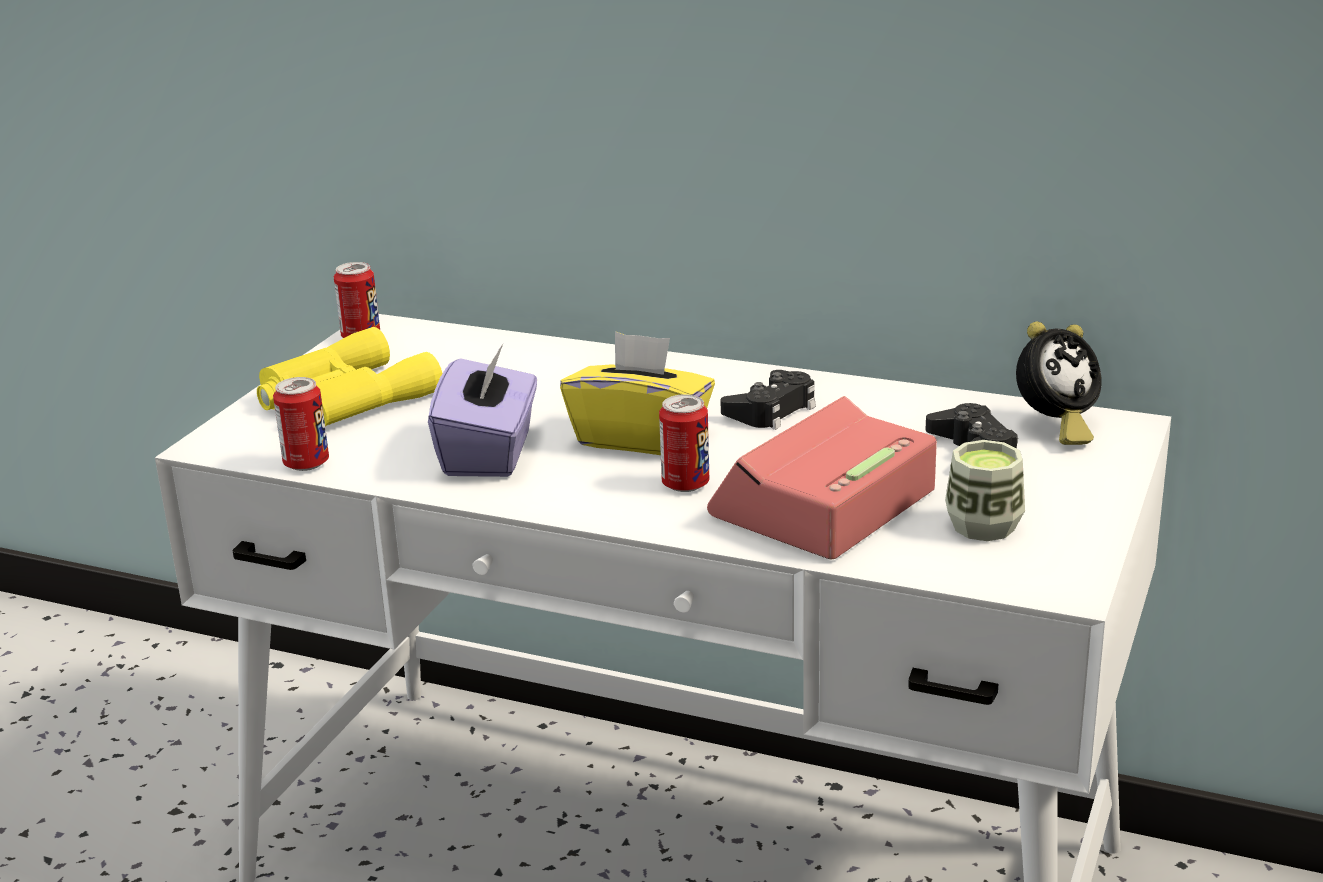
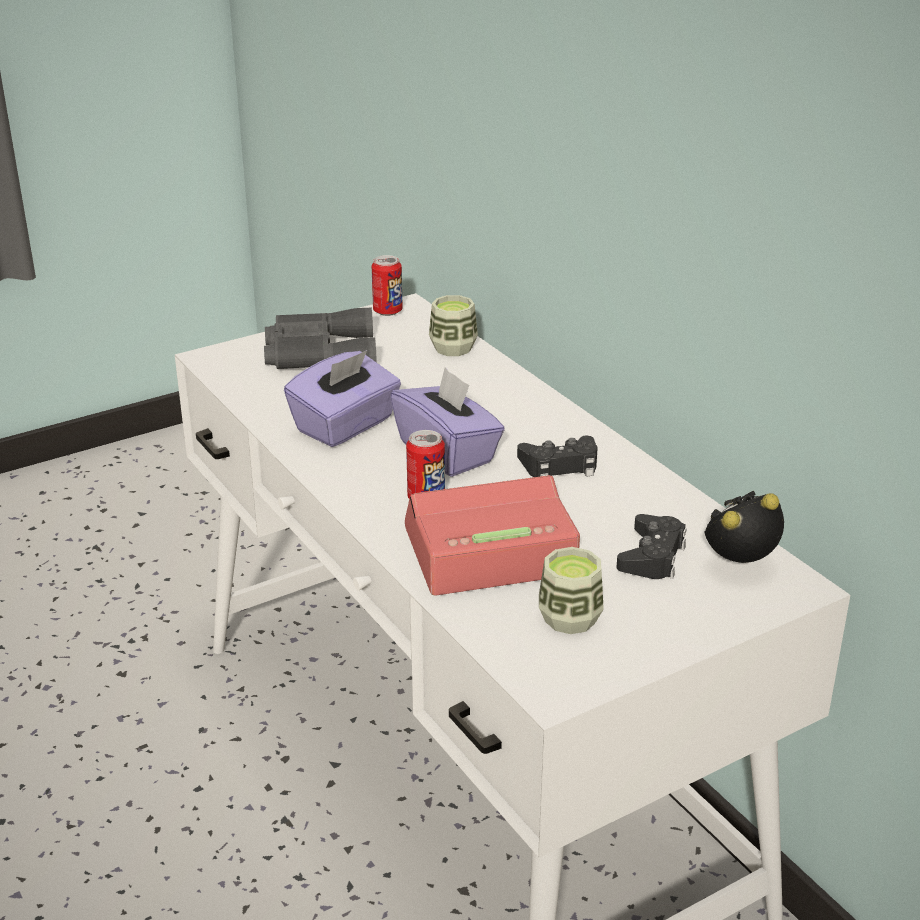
camera: 35 degrees right, 5 degrees up
yellow binoculars [257,327,443,426] -> grey binoculars [264,307,377,369]
can [273,377,329,471] -> none
yellow tissue box [560,331,715,455] -> purple tissue box [390,367,505,477]
alarm clock [1016,321,1102,445] -> alarm clock turned 150 degrees clockwise [704,491,784,563]
none -> cup [429,295,478,356]

